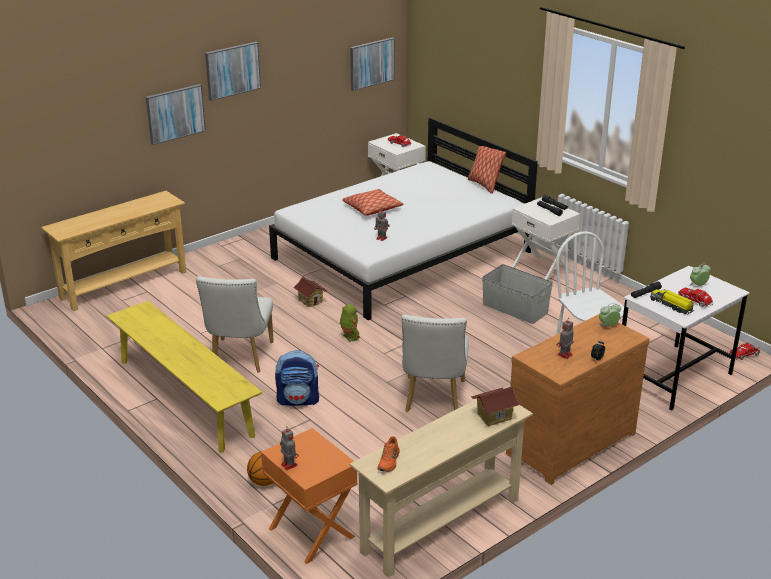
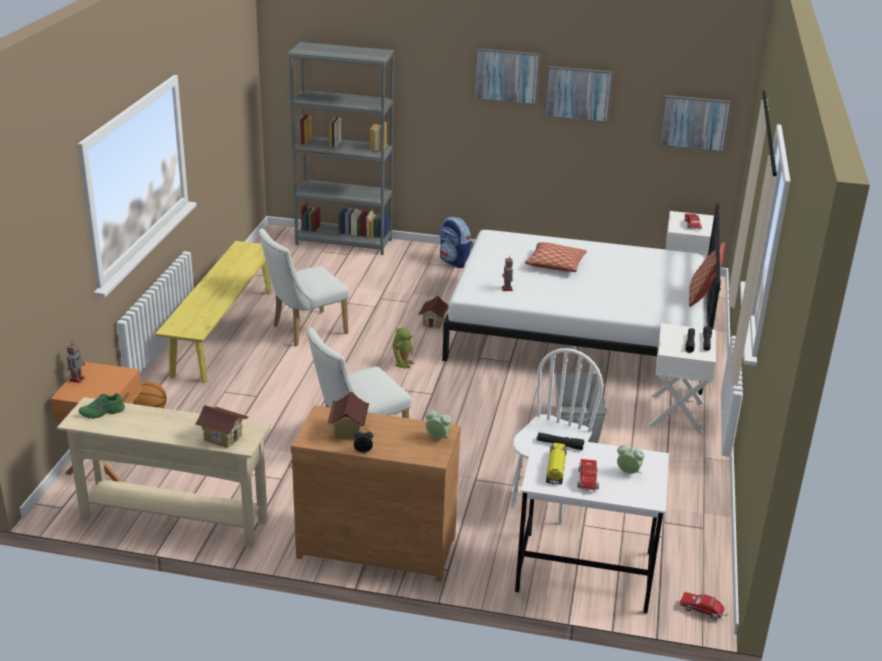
camera: 50 degrees right, 0 degrees up
beige console table [41,191,186,311] -> grey bookcase [288,42,394,255]
picture [146,84,206,145] -> picture moved to [545,66,613,123]
backpack [275,350,319,406] -> backpack moved to [440,217,473,268]
orange shoe [378,436,400,472] -> green shoe [79,393,125,419]
toy robot [557,320,574,359] -> toy house [328,392,369,440]

